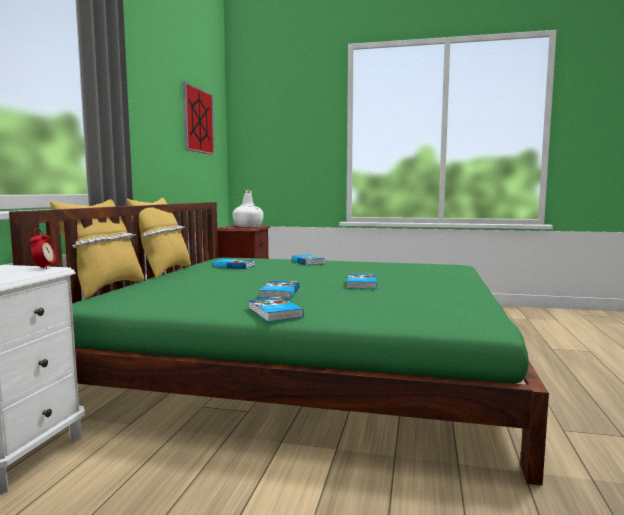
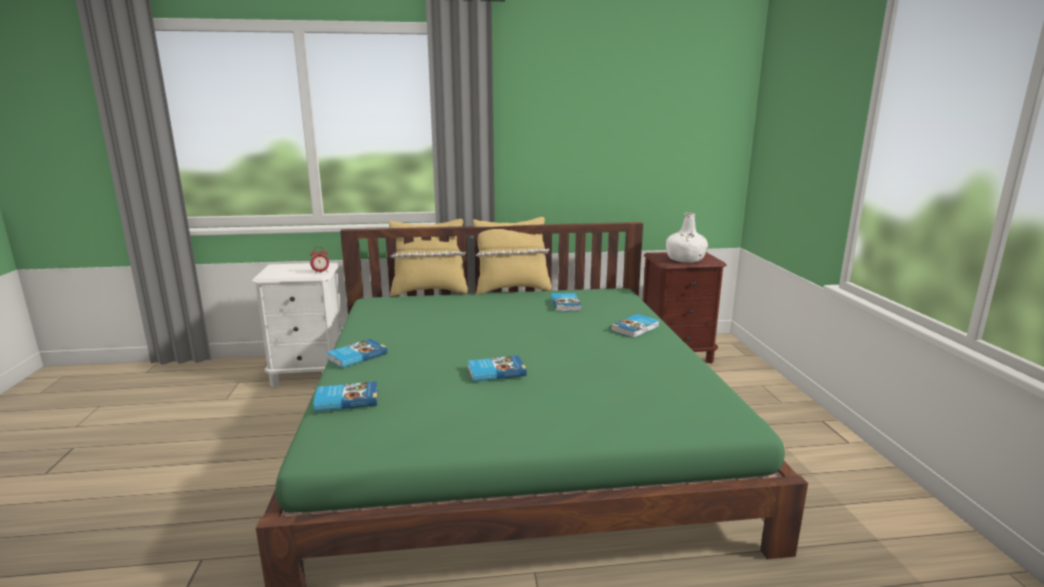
camera: 70 degrees right, 10 degrees up
picture [182,82,215,155] -> none
book [259,281,299,299] -> book moved to [313,381,378,412]

